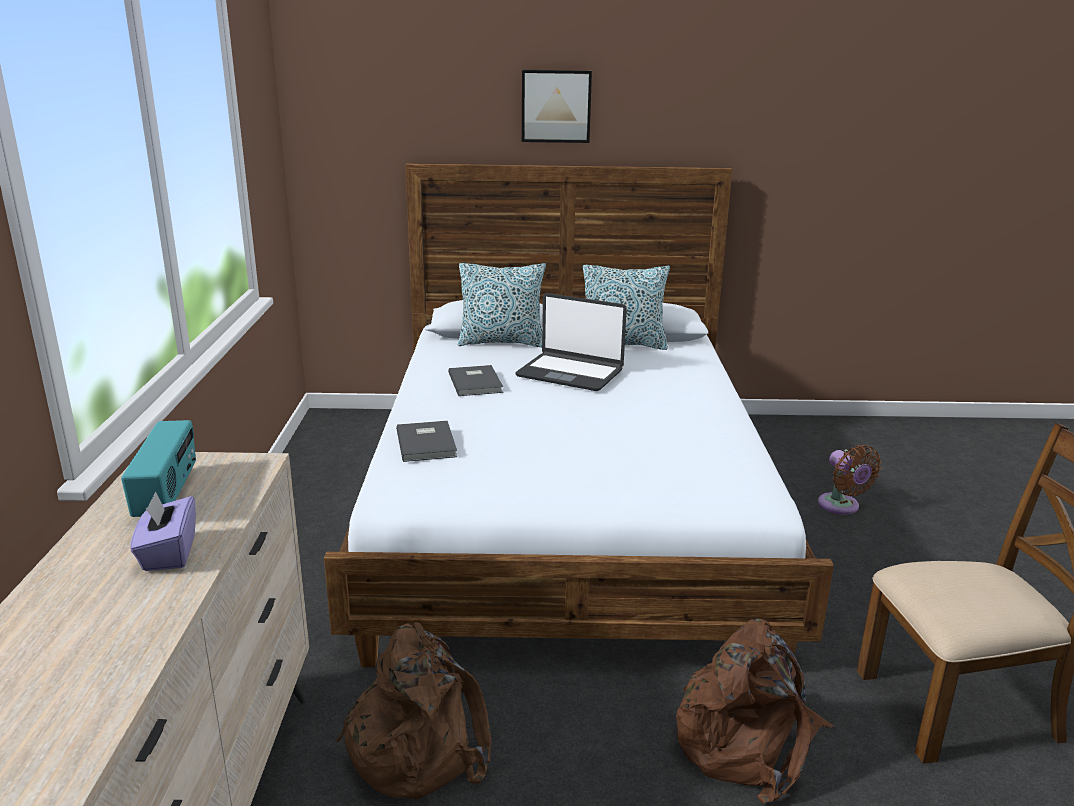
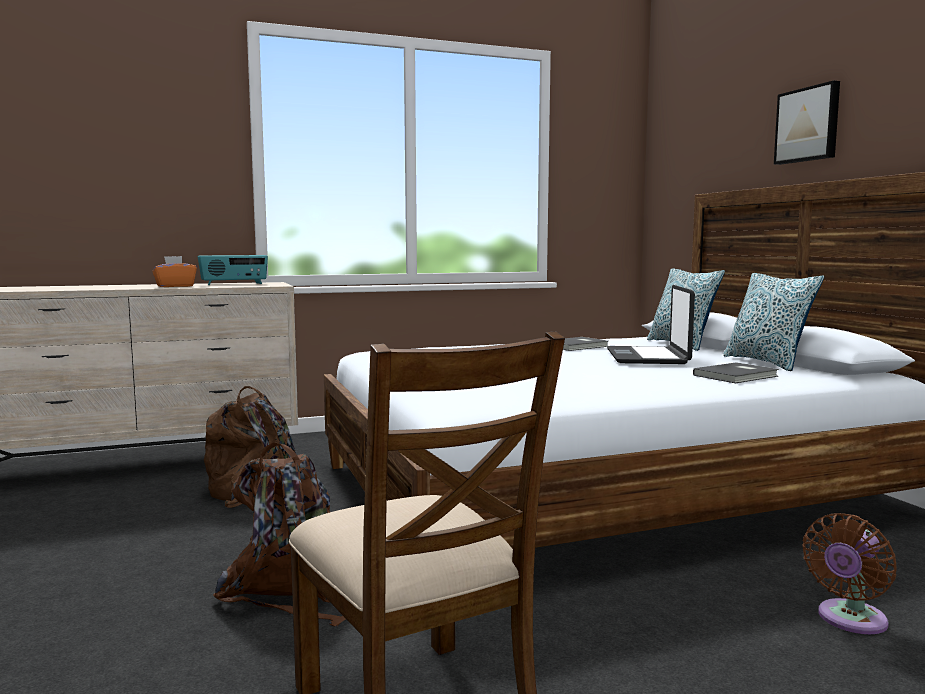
camera: 70 degrees right, 15 degrees down
purple tissue box [130,492,196,571] -> orange tissue box [152,256,197,287]
grey book [396,421,457,462] -> grey book moved to [693,362,779,383]

